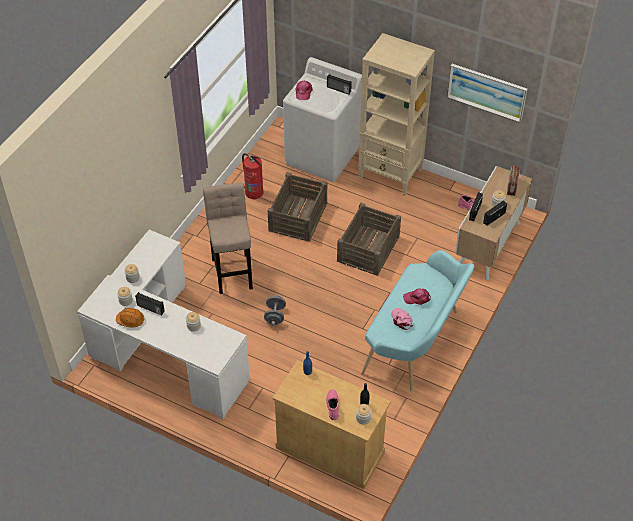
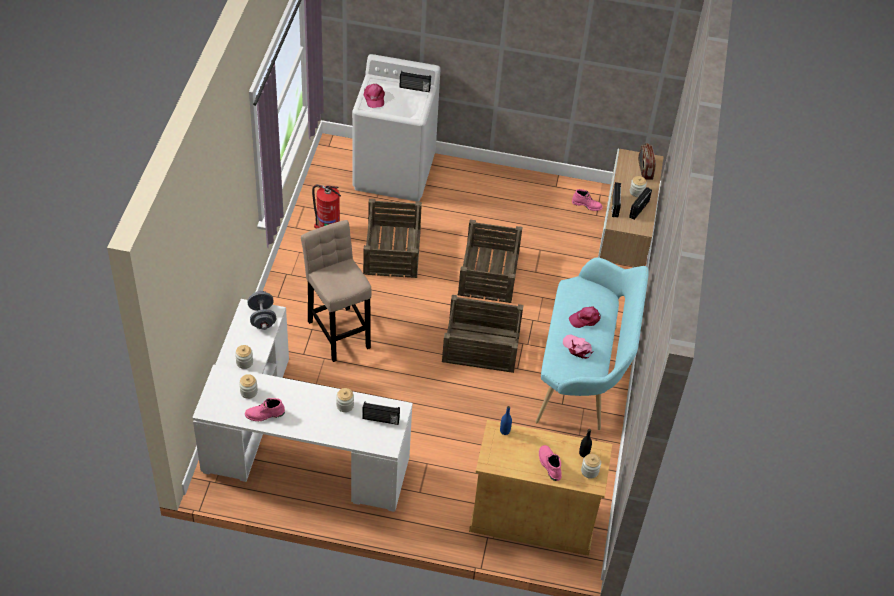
camera: 20 degrees left, 0 degrees up
orange hard hat [116,308,144,328] -> pink boot [245,398,285,421]
radio [135,292,165,315] -> radio moved to [362,401,400,425]
grey dumbbell [264,295,286,326] -> grey dumbbell moved to [247,291,276,330]
beige bookcase [358,33,435,196] -> none
picture [447,64,527,123] -> none
none -> crate [442,295,523,373]

